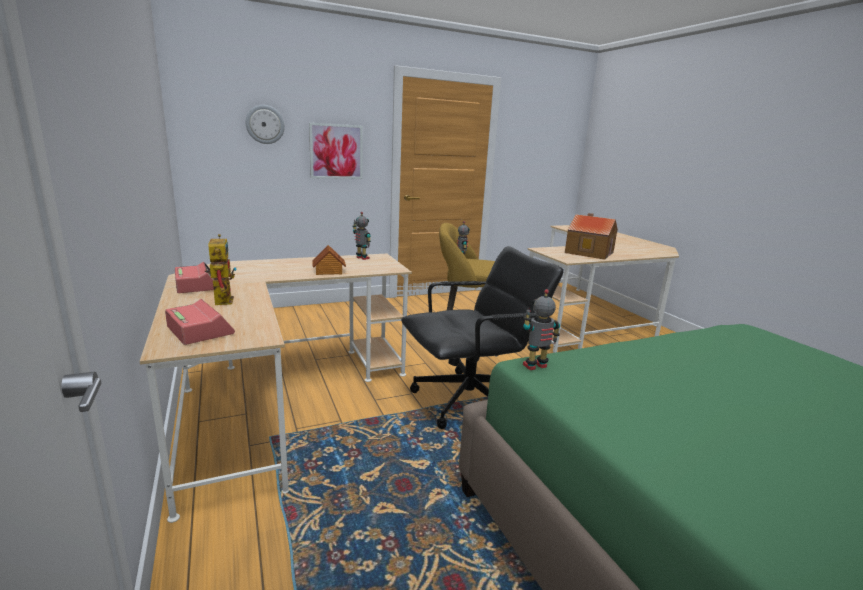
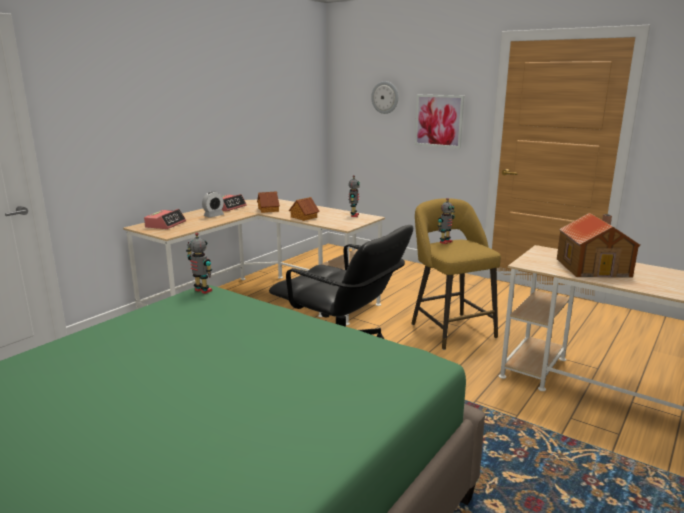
camera: 60 degrees right, 0 degrees up
toy robot [205,234,237,305] -> alarm clock [202,192,224,218]
none -> toy house [257,191,280,213]

